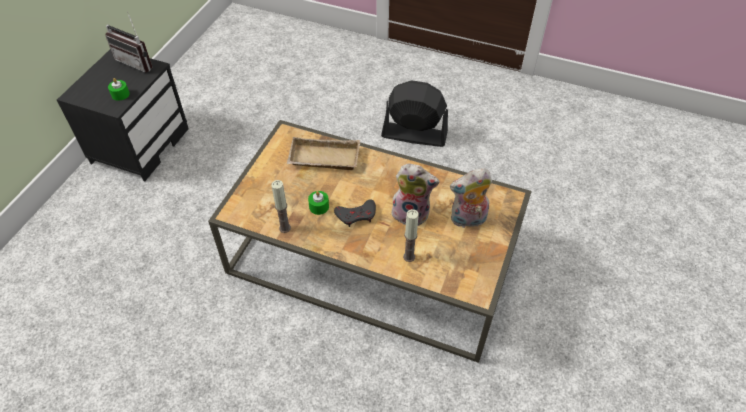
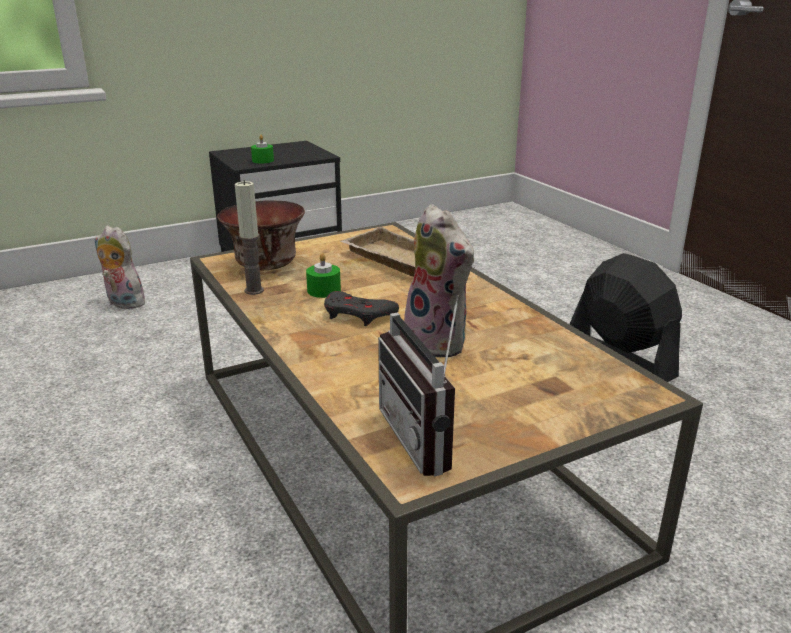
camera: 40 degrees right, 25 degrees down
radio [105,11,152,72] -> radio moved to [378,295,459,477]
candle [403,209,419,262] -> none
plush toy [450,168,492,228] -> plush toy moved to [94,226,147,309]
none -> bowl [217,200,305,270]

